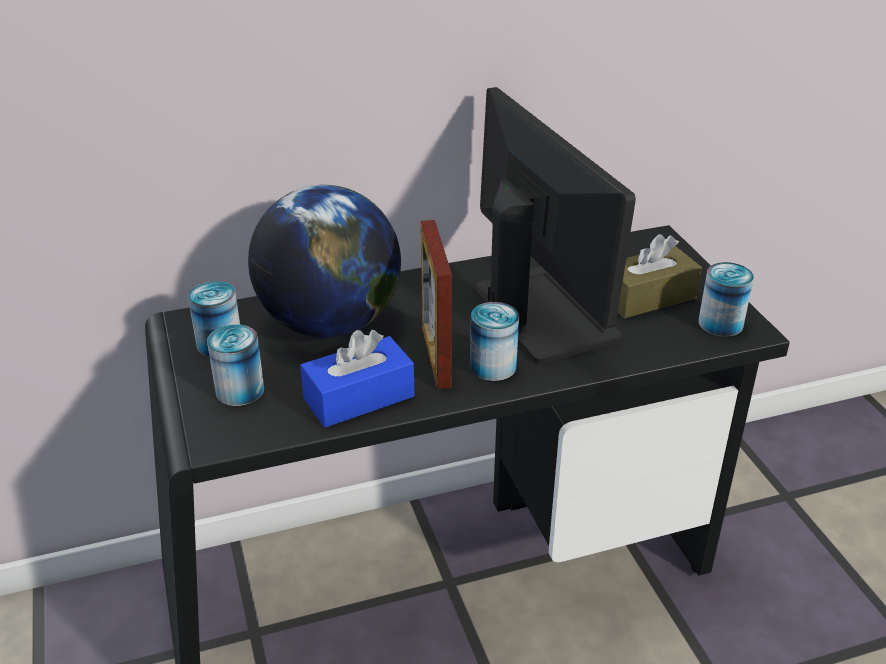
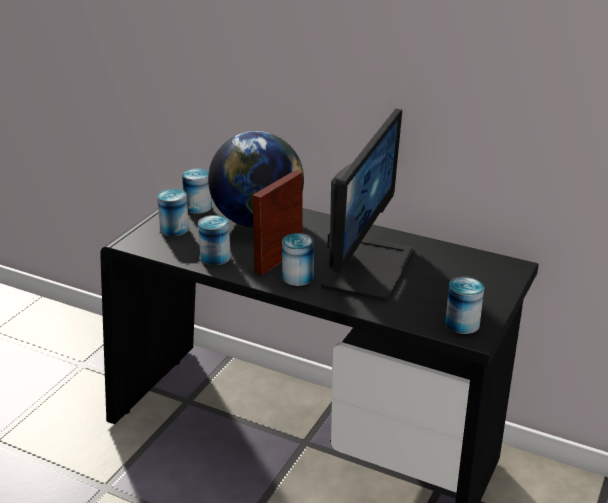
camera: 45 degrees right, 5 degrees down
blue tissue box [300,330,414,428] -> can [198,215,231,266]
brown tissue box [618,234,702,318] -> none

